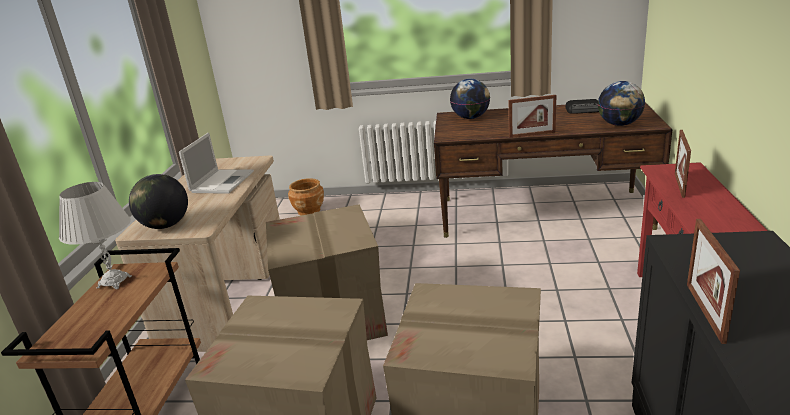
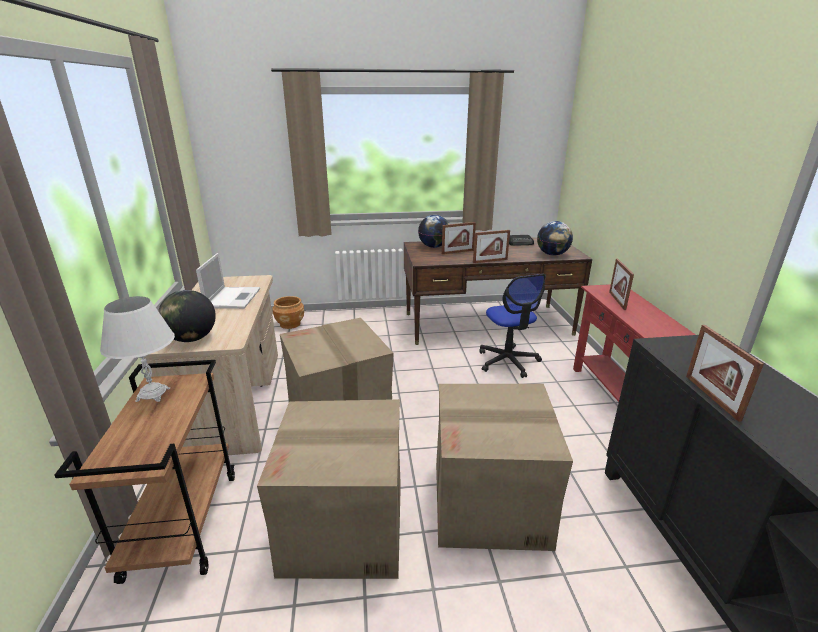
camera: 15 degrees left, 0 degrees up
none -> picture frame [442,222,476,254]
none -> office chair [479,274,546,378]

